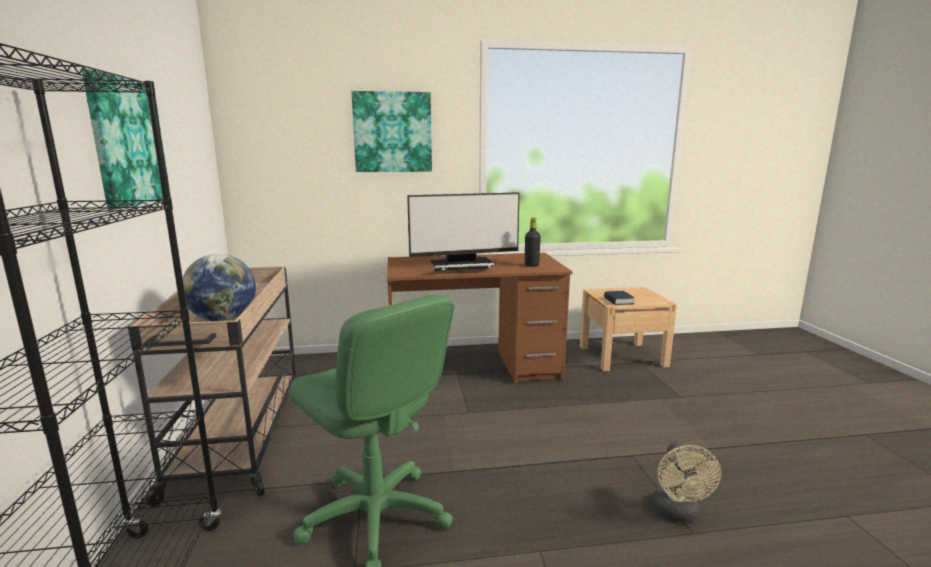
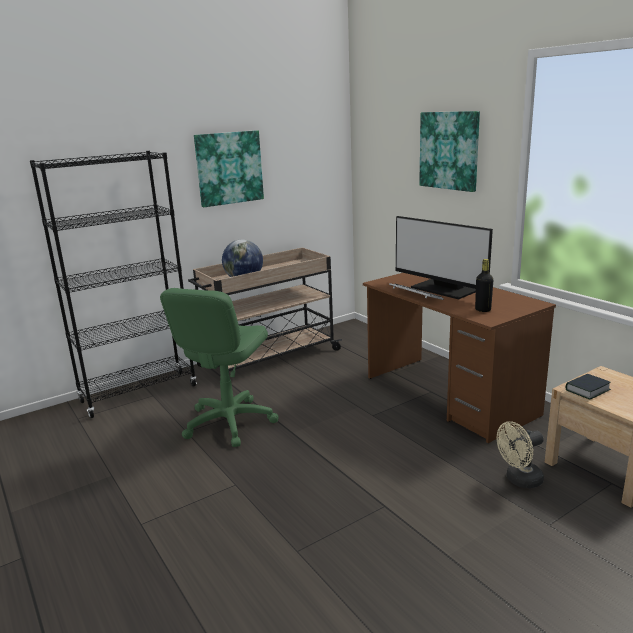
camera: 65 degrees right, 5 degrees up
beige fan [652,443,721,523] -> beige fan moved to [497,421,544,488]

